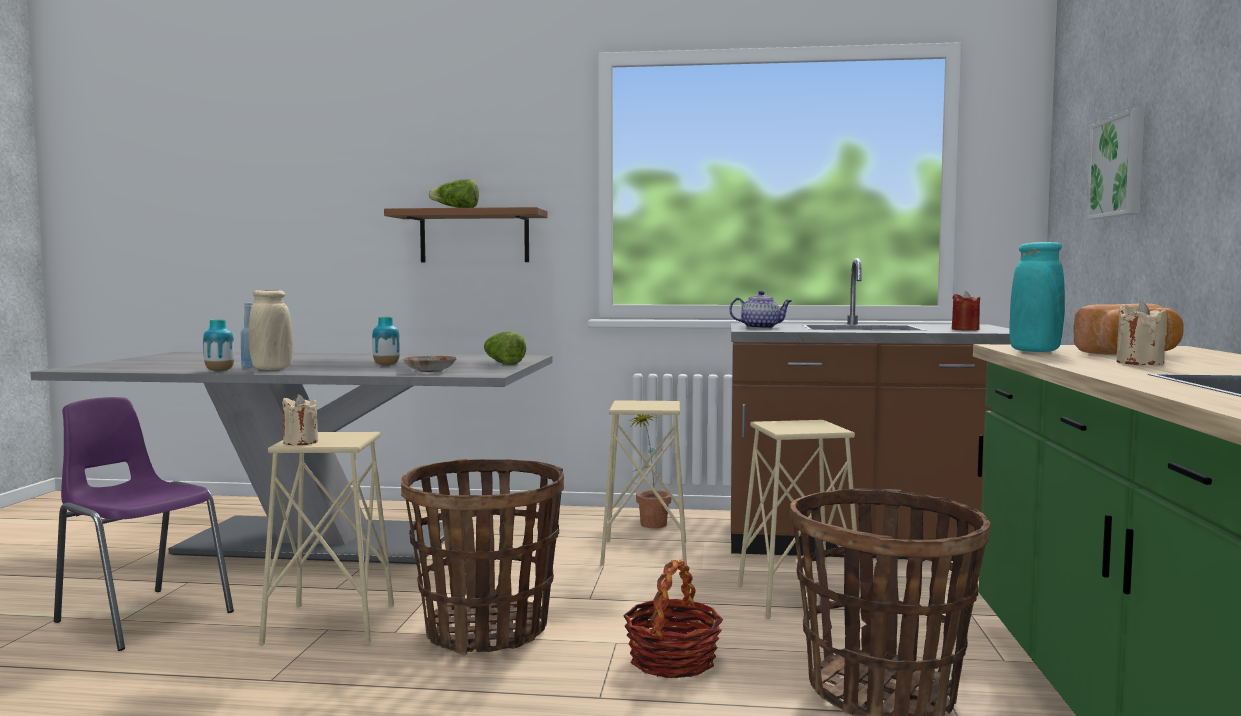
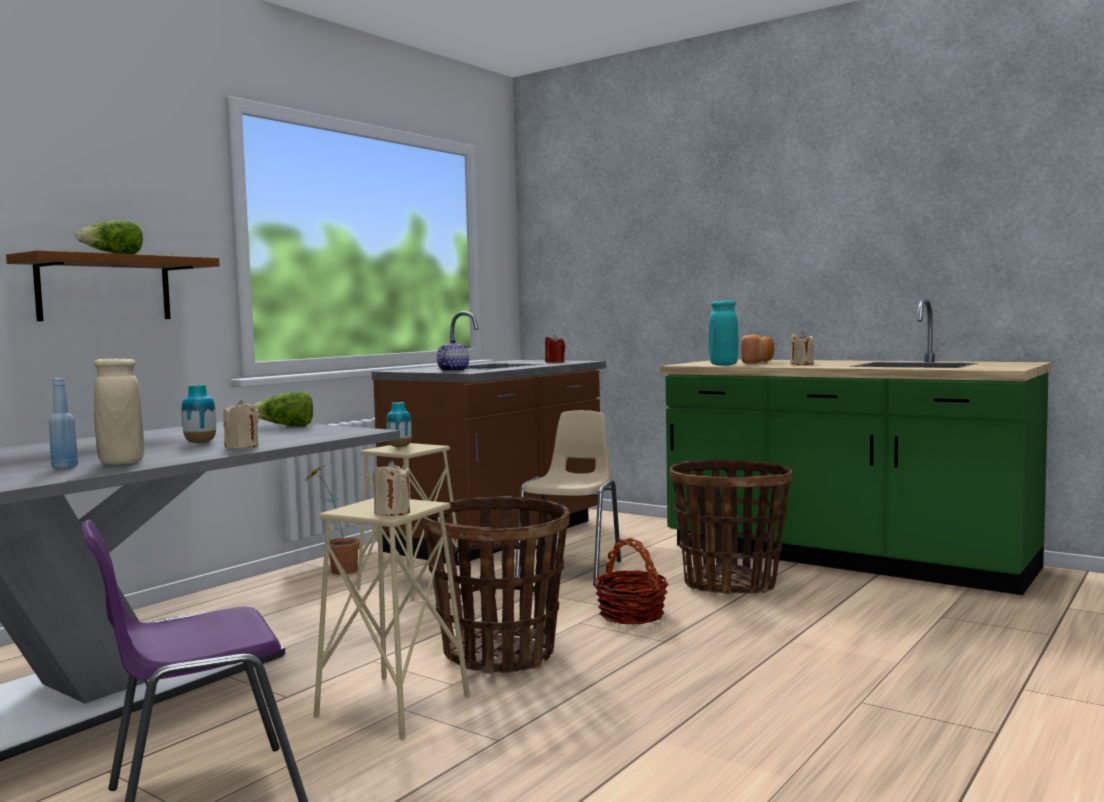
camera: 60 degrees left, 0 degrees up
vase [203,319,234,372] -> vase moved to [386,402,412,447]
plate [403,356,457,372] -> none
beige stool [738,420,861,619] -> beige chair [515,410,621,586]
picture [1086,109,1145,220] -> none
none -> beige candle [223,400,259,448]

